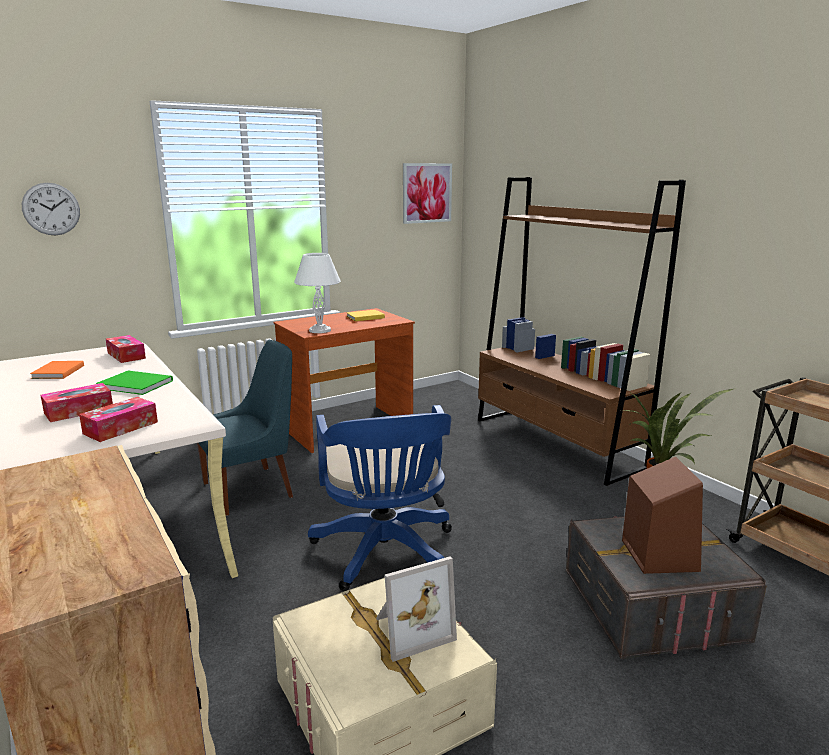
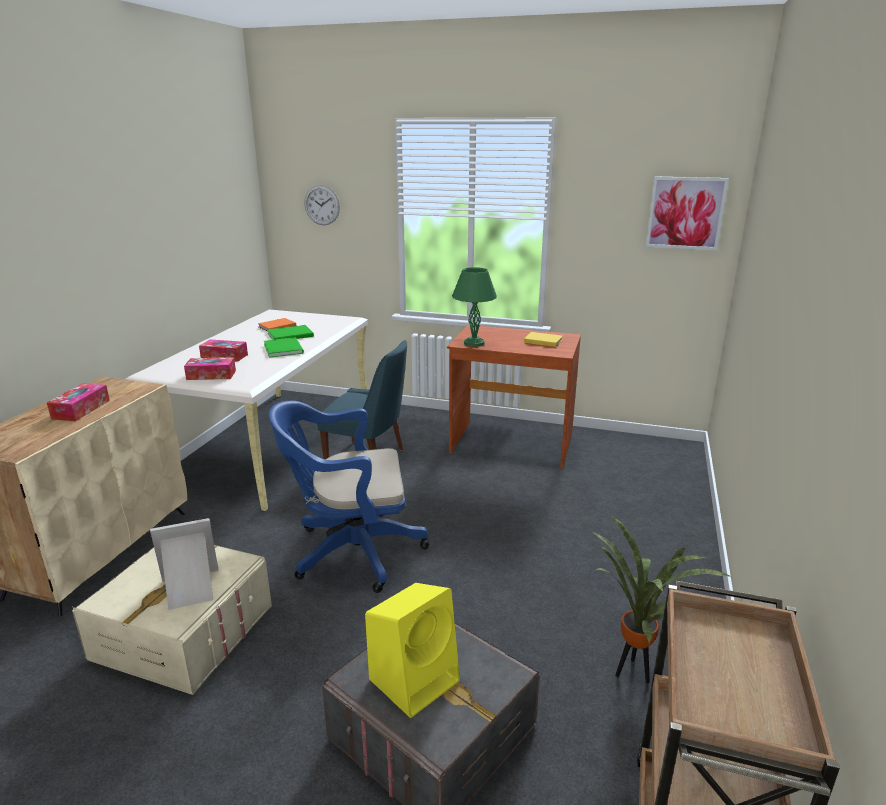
camera: 50 degrees right, 5 degrees up
tissue box [106,335,146,363] -> tissue box moved to [47,383,110,421]
white table lamp [294,253,341,333] -> green table lamp [452,267,497,346]
blue office chair [308,405,452,591] -> blue office chair turned 45 degrees clockwise [269,401,429,593]
picture frame [376,557,457,662] -> picture frame turned 135 degrees clockwise [150,518,218,610]
brown bookcase [478,177,686,486] -> none
brown speaker [622,457,703,574] -> yellow speaker [365,583,460,718]
none -> green book [267,325,314,340]

